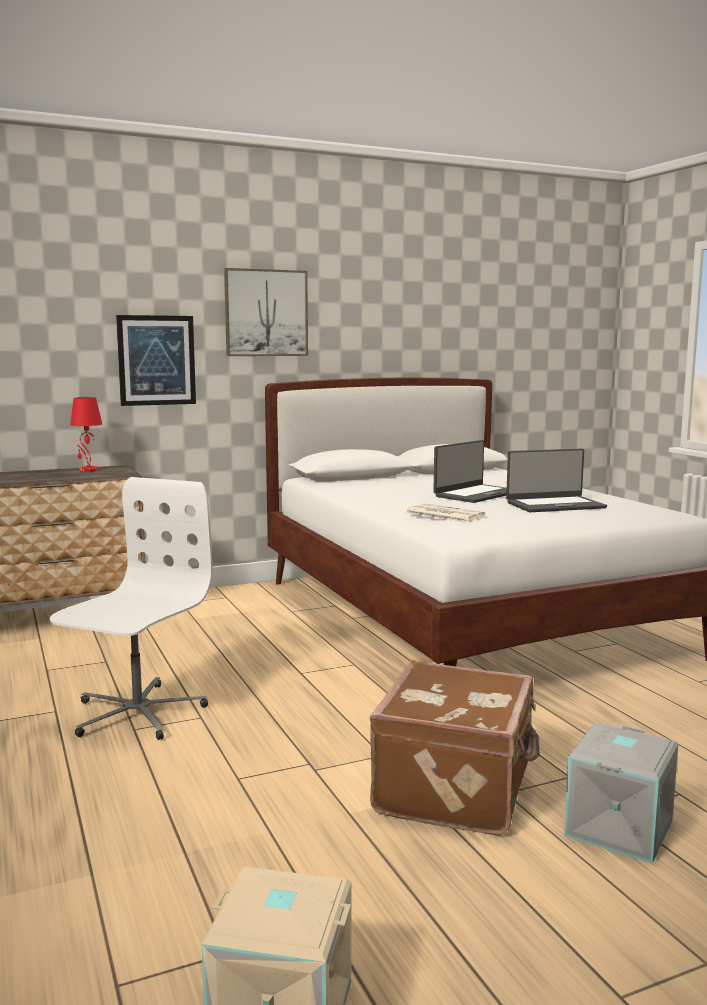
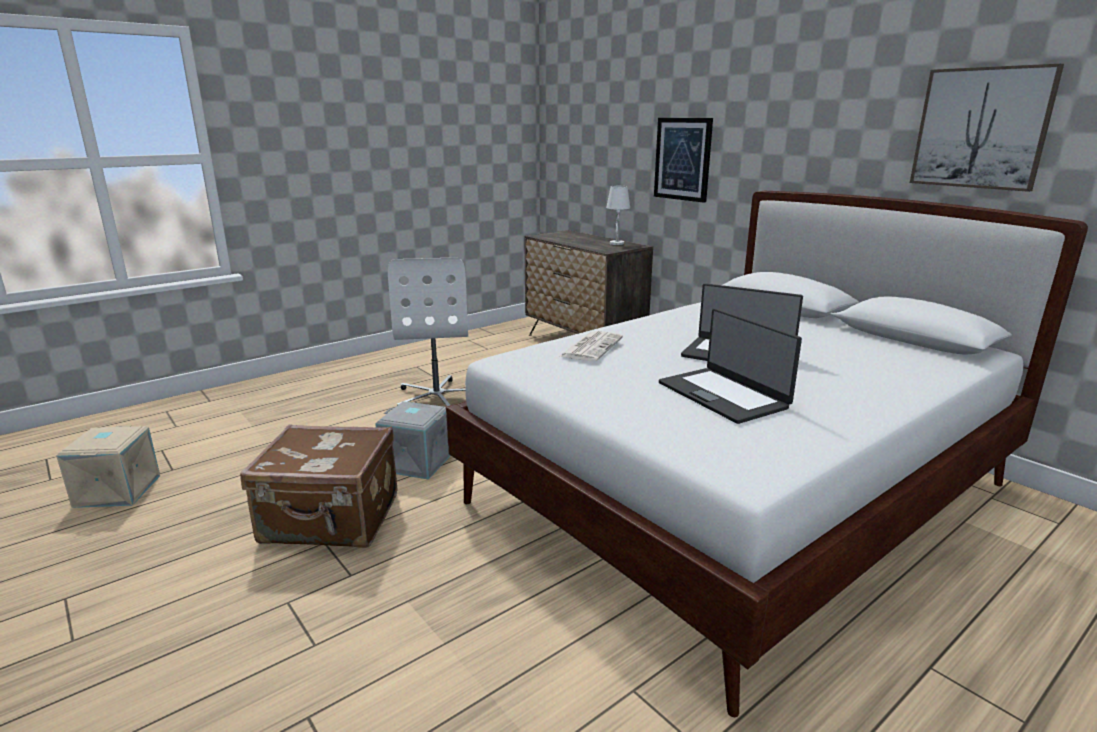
camera: 75 degrees right, 10 degrees up
white office chair [50,477,212,740] -> white office chair turned 75 degrees clockwise [388,257,468,406]
red table lamp [70,397,102,472] -> white table lamp [606,186,630,245]
picture [224,268,308,356] -> picture moved to [910,64,1064,192]
grey storage box [564,722,678,864] -> grey storage box moved to [375,401,451,480]

